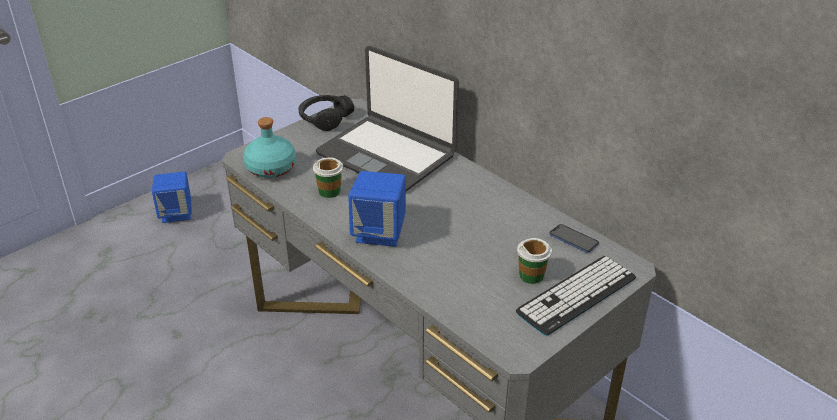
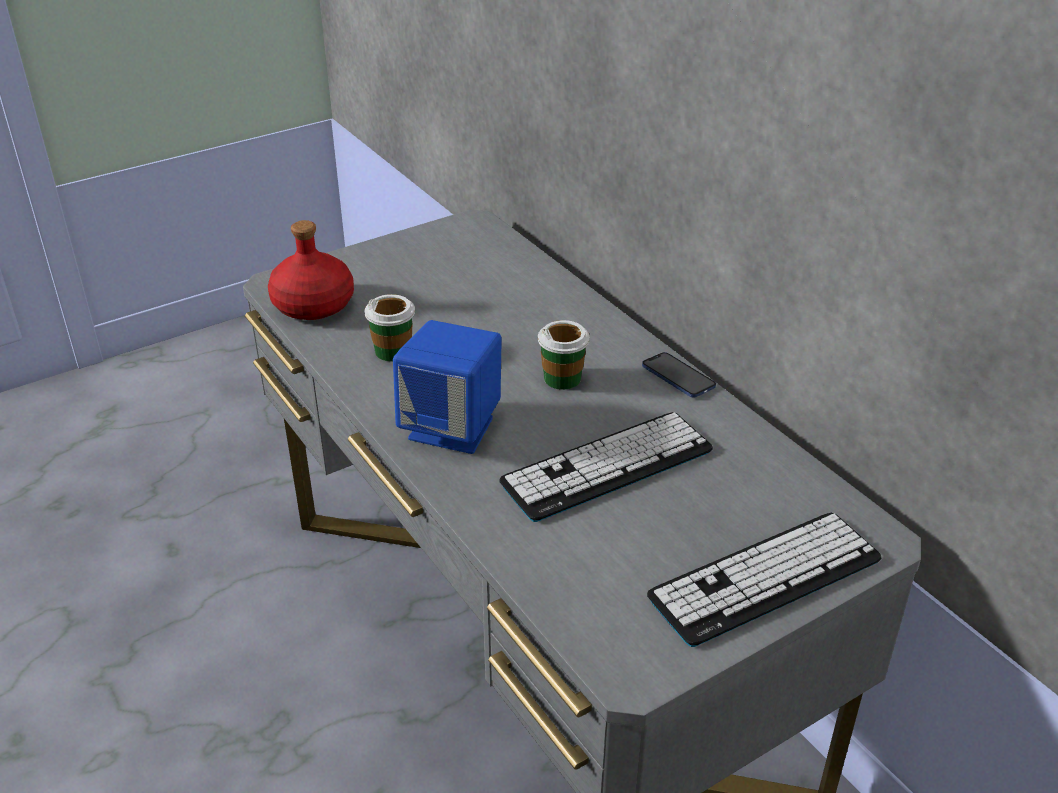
camera: 10 degrees right, 0 degrees up
blue speaker [152,172,192,223] -> none
turquoise bottle [243,117,296,178] -> red bottle [268,220,354,320]
black headphones [298,95,354,131] -> none
laptop [316,46,459,191] -> none
cup [517,238,552,284] -> cup moved to [538,320,590,390]
phone [549,224,599,253] -> phone moved to [642,352,716,397]
none -> keyboard [499,412,713,522]

